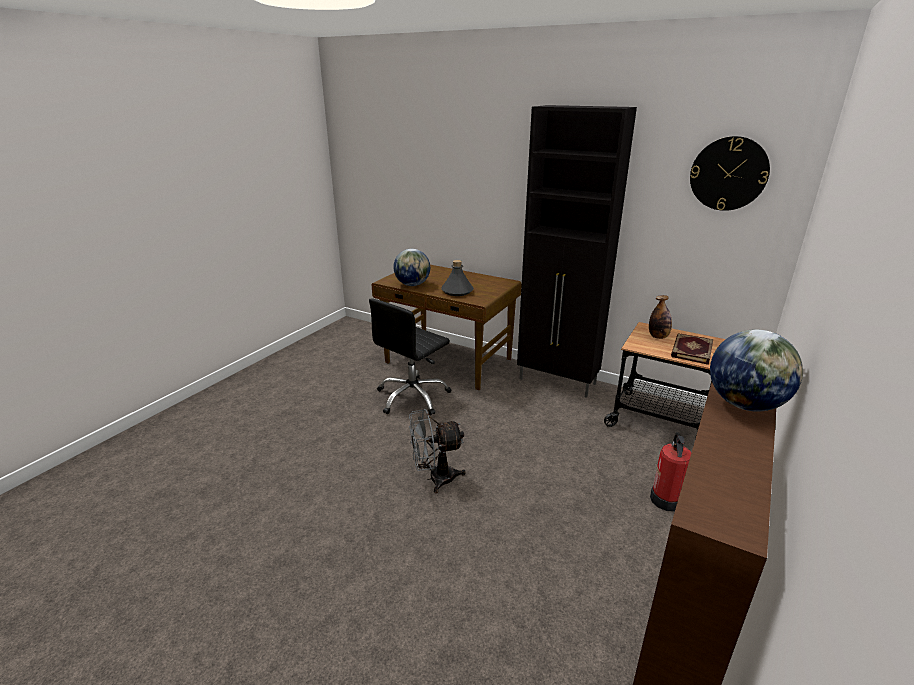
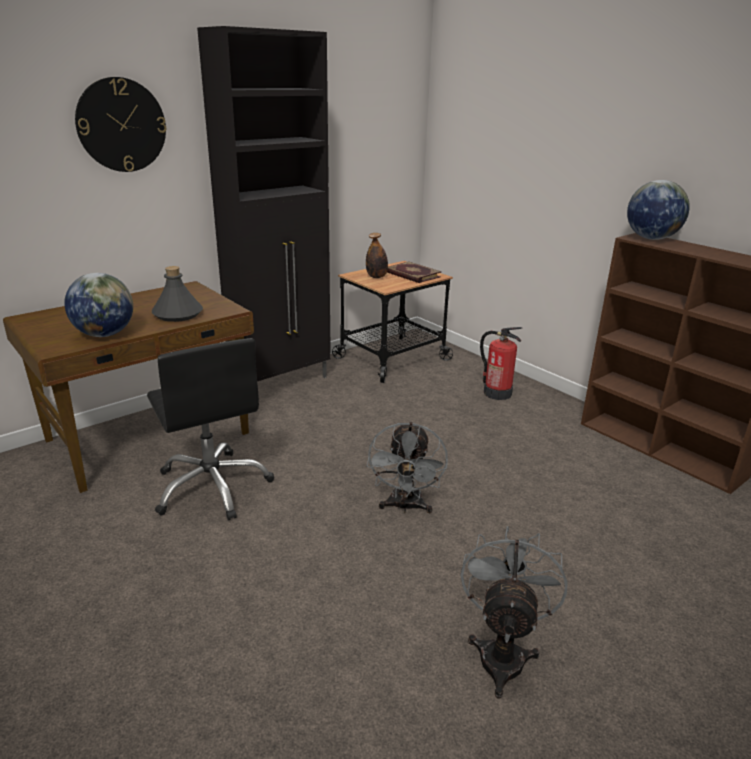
camera: 70 degrees left, 0 degrees up
wall clock [690,136,770,211] -> wall clock moved to [75,77,166,172]
none -> grey fan [460,526,568,699]

